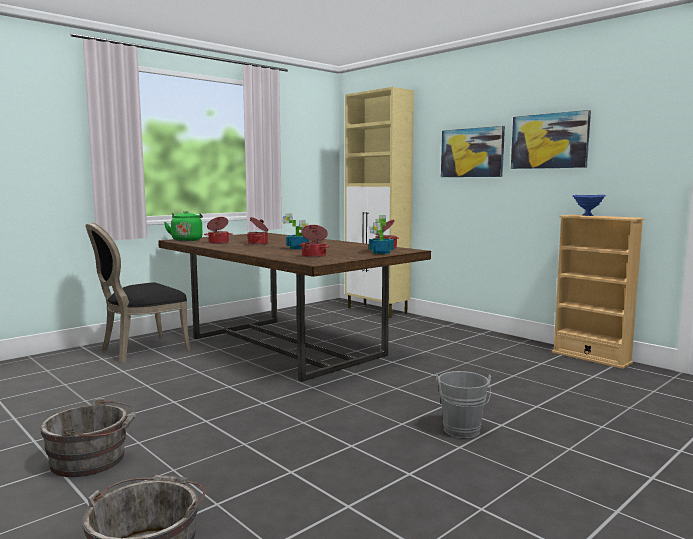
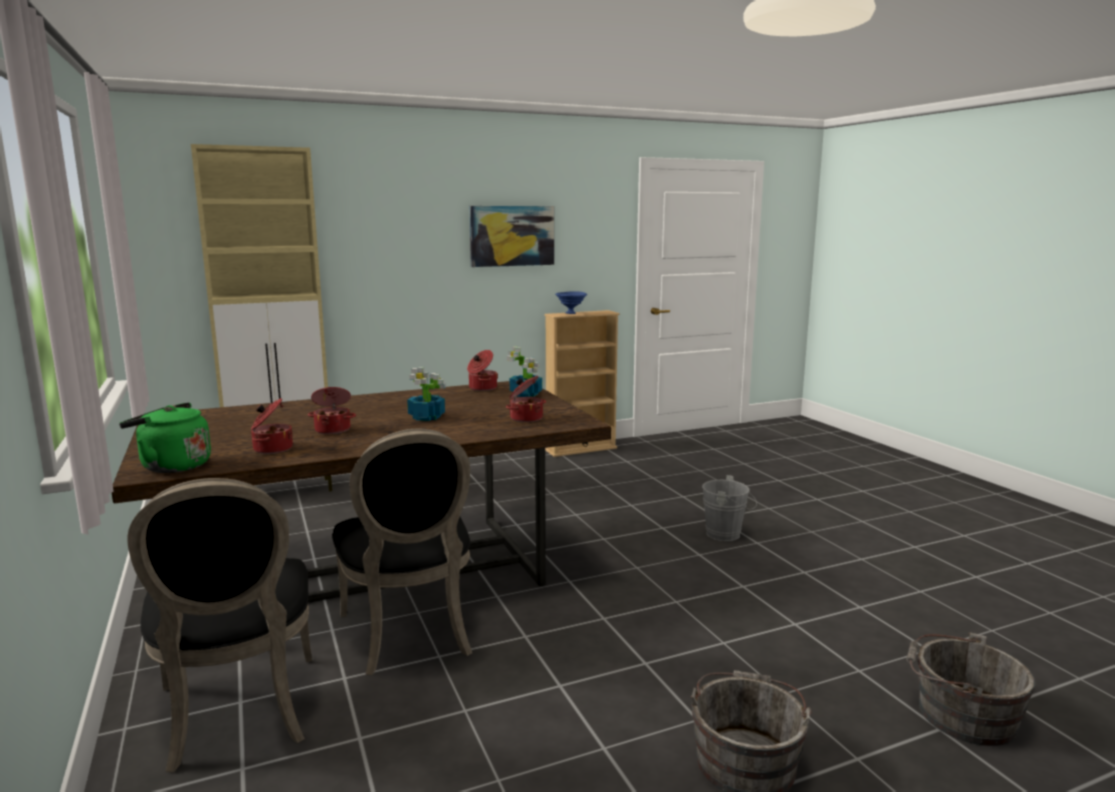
camera: 70 degrees left, 5 degrees up
picture [441,126,505,177] -> none
none -> black chair [332,429,472,675]

